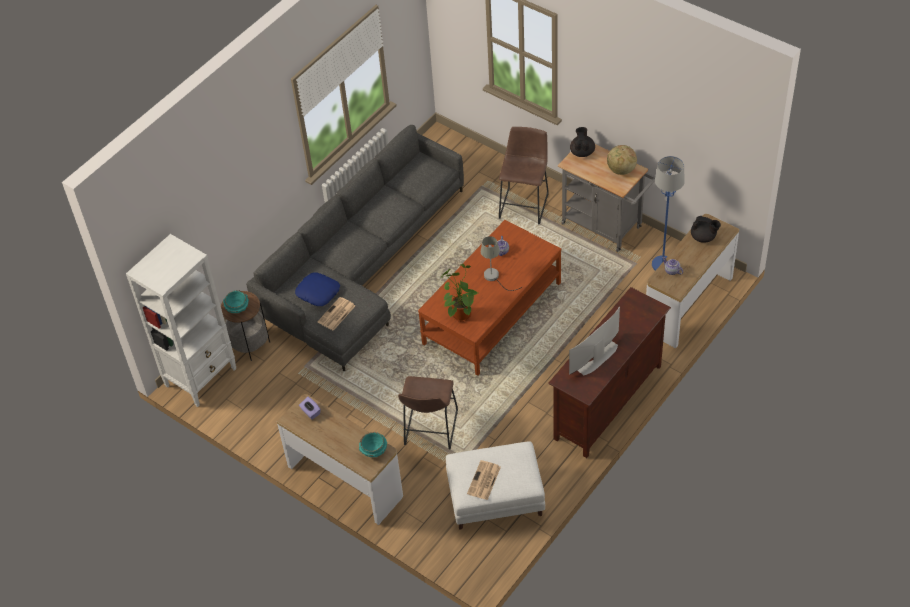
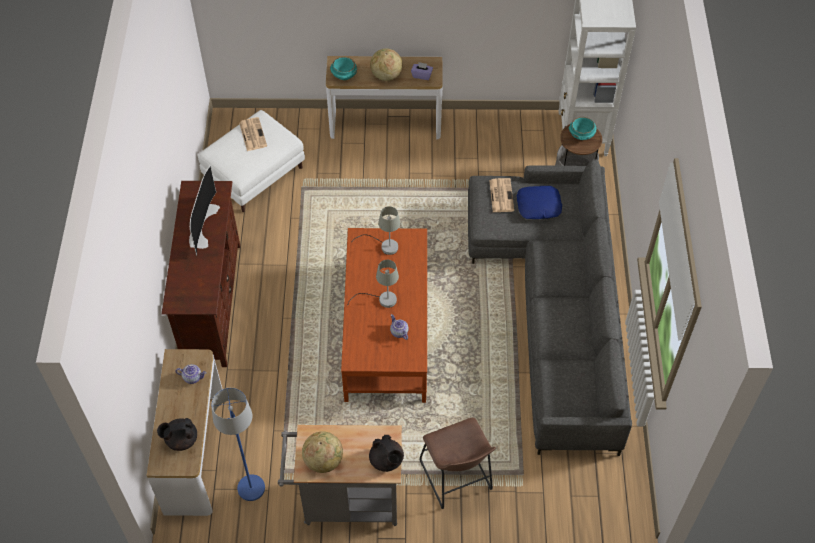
camera: 140 degrees right, 5 degrees up
brown stool [398,376,458,449] -> none
potted plant [441,264,478,322] -> grey table lamp [351,206,400,255]
none -> globe [370,48,402,81]

